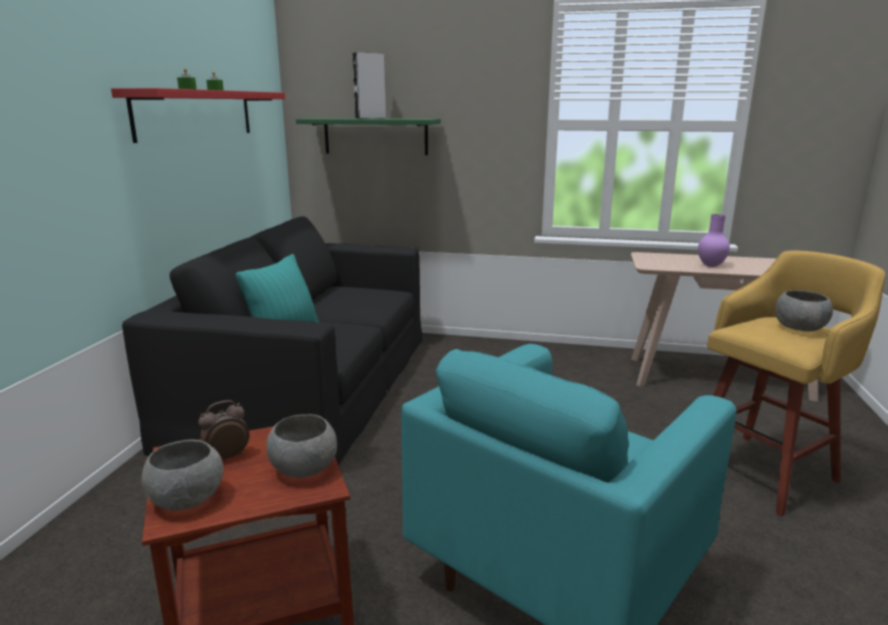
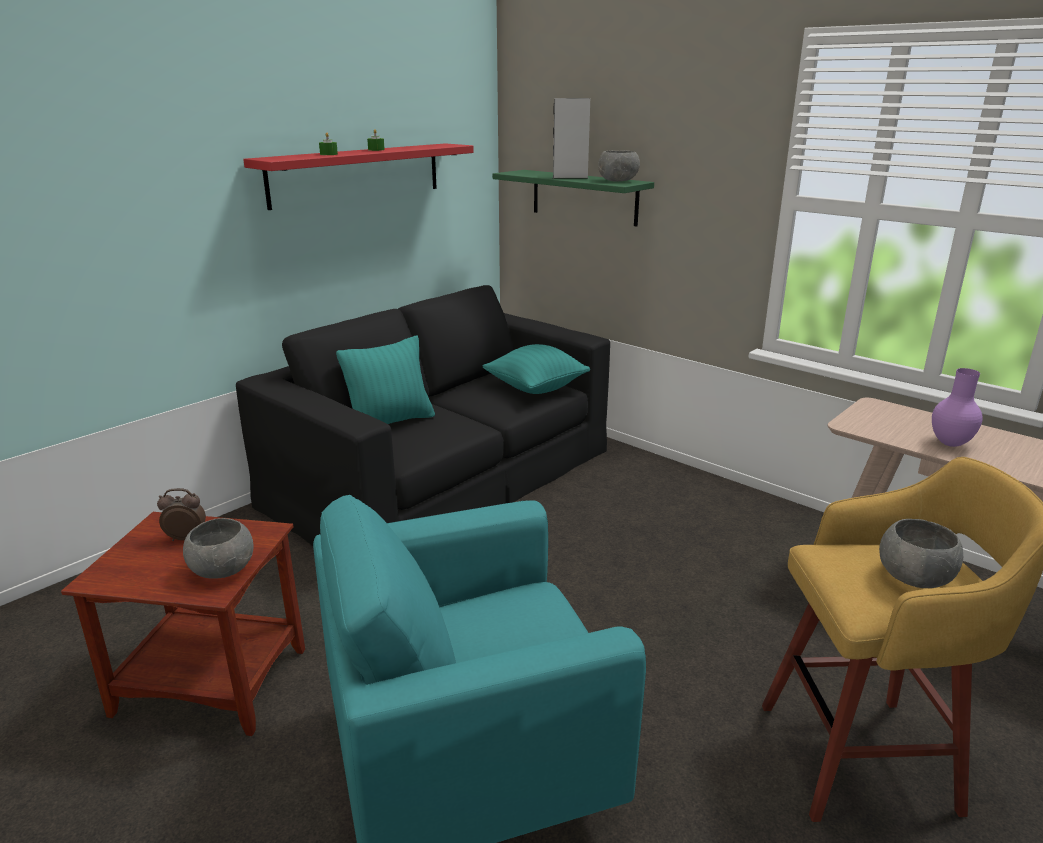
camera: 30 degrees right, 5 degrees up
grey bowl [141,439,223,510] -> grey bowl moved to [598,151,640,182]
none -> turquoise pillow [482,344,590,394]

